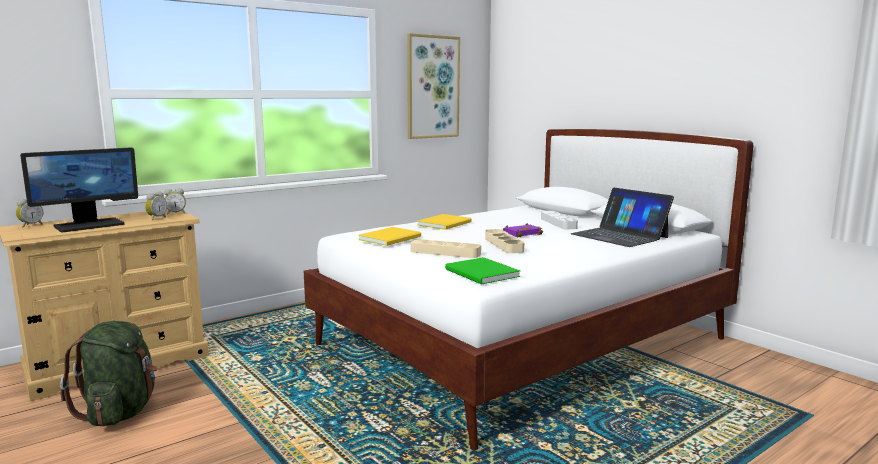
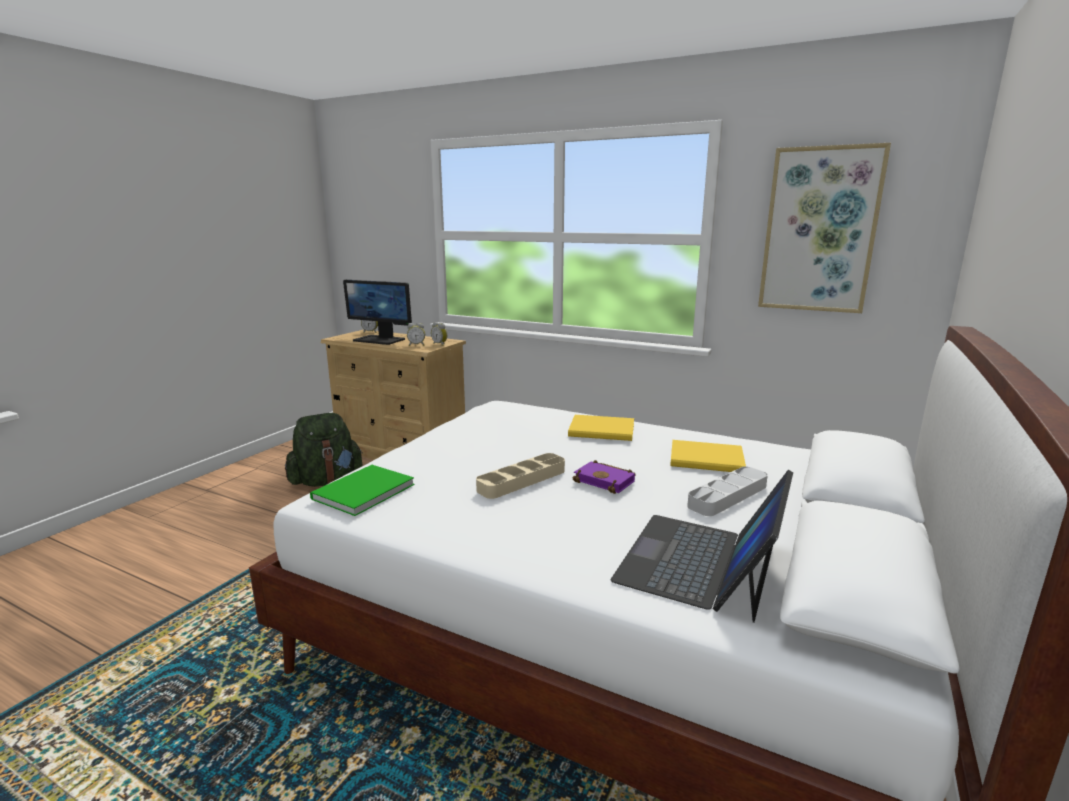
camera: 65 degrees right, 5 degrees up
yellow book [358,227,421,246] -> yellow book moved to [670,440,746,472]
beige tray [411,239,481,258] -> none

